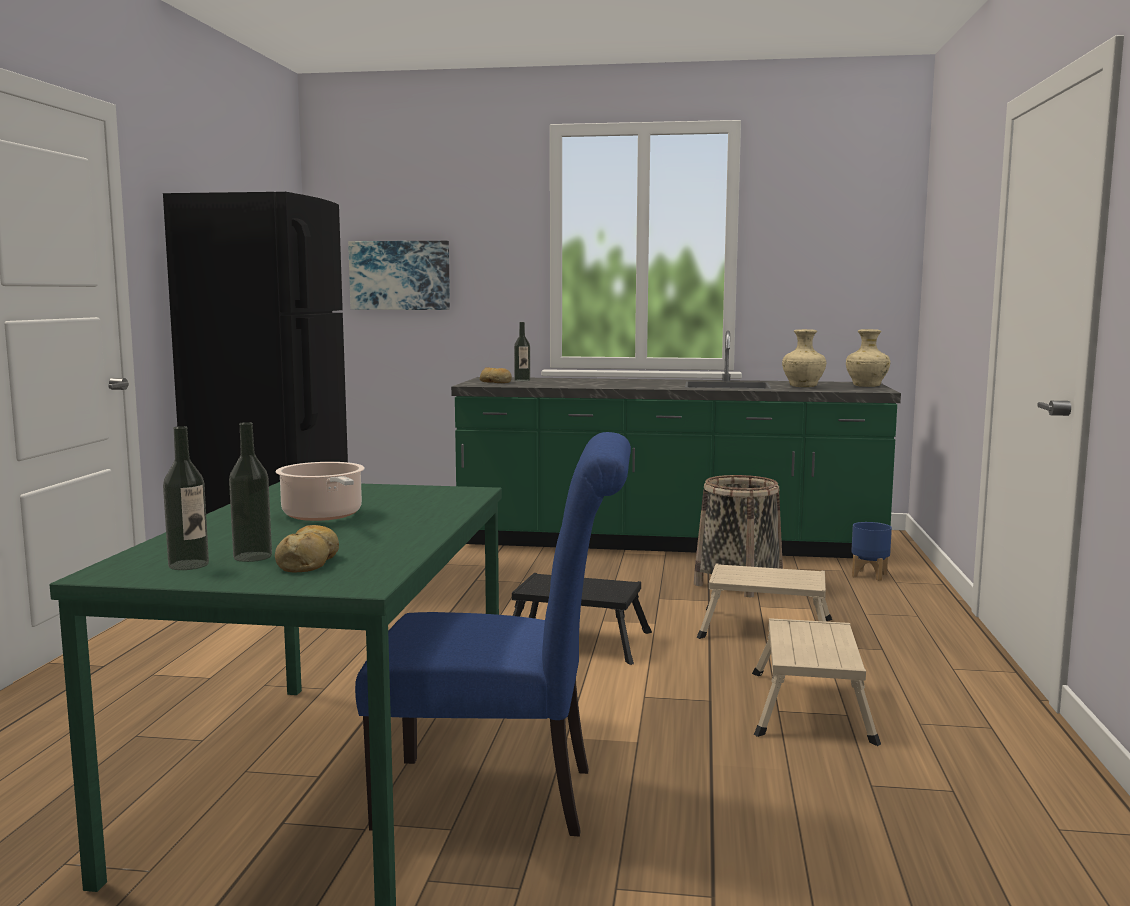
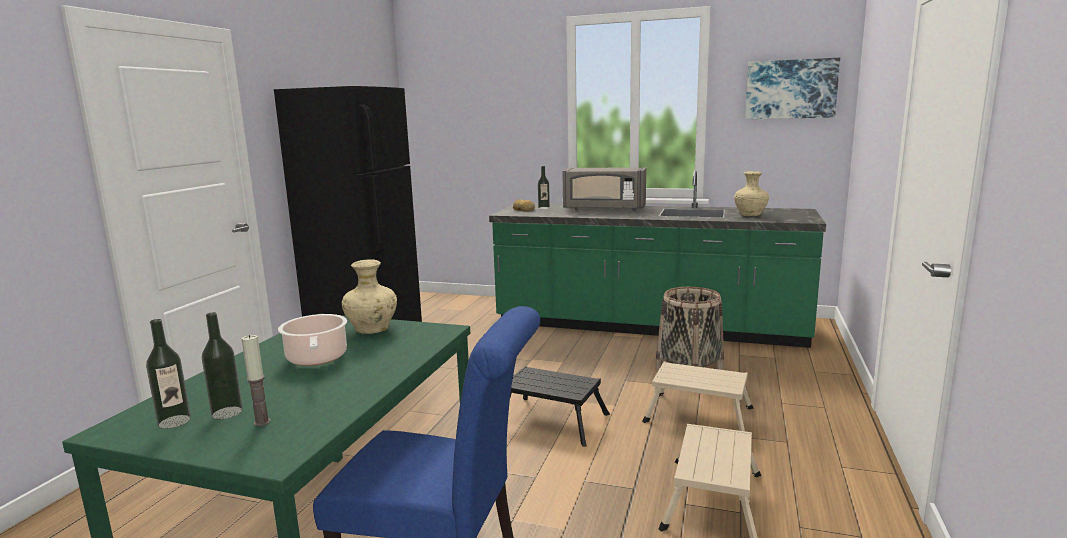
camera: 10 degrees right, 5 degrees up
bread [275,525,339,572] -> candle [242,335,271,426]
picture [348,241,450,310] -> picture moved to [745,58,840,119]
beige vase [846,329,890,387] -> beige vase moved to [342,259,397,334]
blue planter [851,522,892,581] -> none
none -> grey microwave [562,168,646,211]

